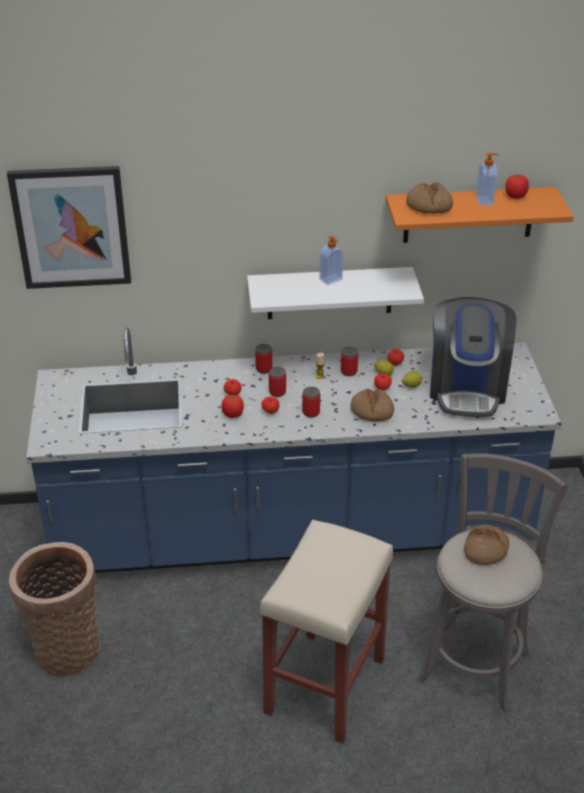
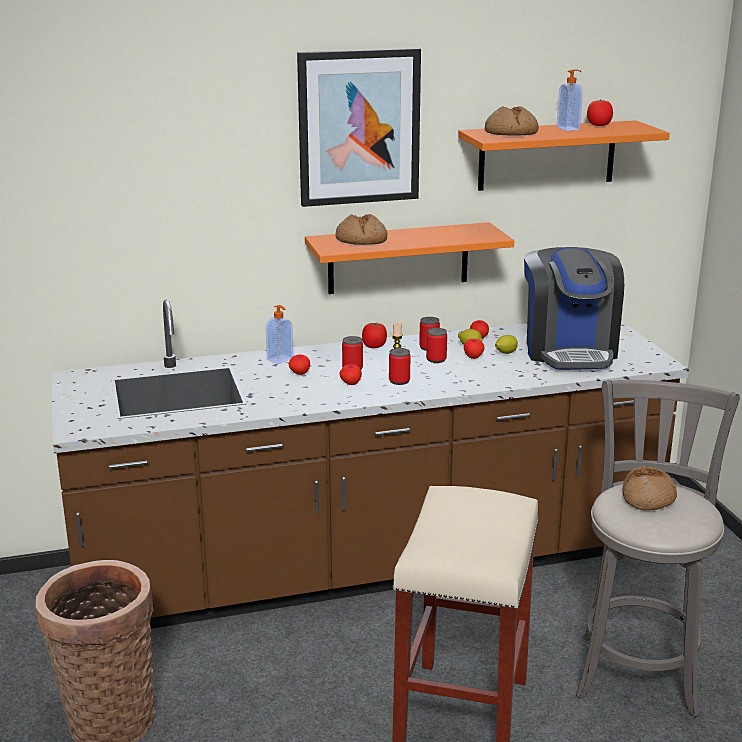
camera: 10 degrees left, 15 degrees down
picture [7,166,131,289] -> picture moved to [297,48,421,207]
blue counter [26,328,562,573] -> brown counter [51,300,689,629]
tomato [221,395,244,418] -> tomato moved to [362,323,387,348]
white shelf [247,267,424,319] -> orange shelf [305,222,514,294]
can [255,344,272,373] -> can moved to [426,328,447,363]
soap dispenser [319,236,343,285] -> soap dispenser moved to [265,305,294,364]
bread [350,389,394,421] -> bread moved to [336,214,387,245]

